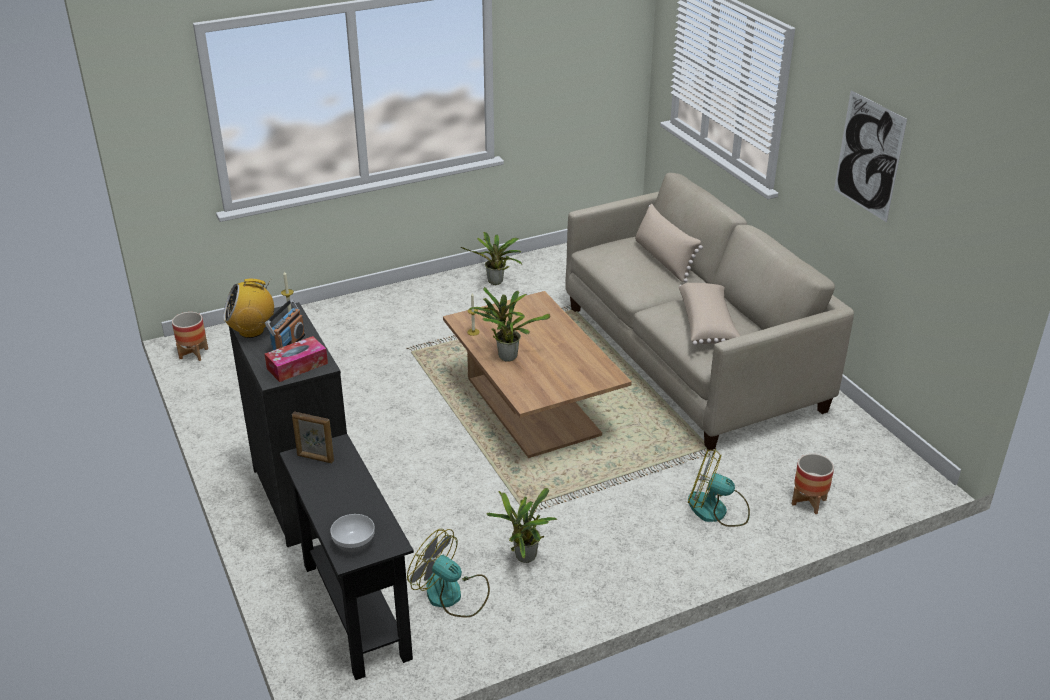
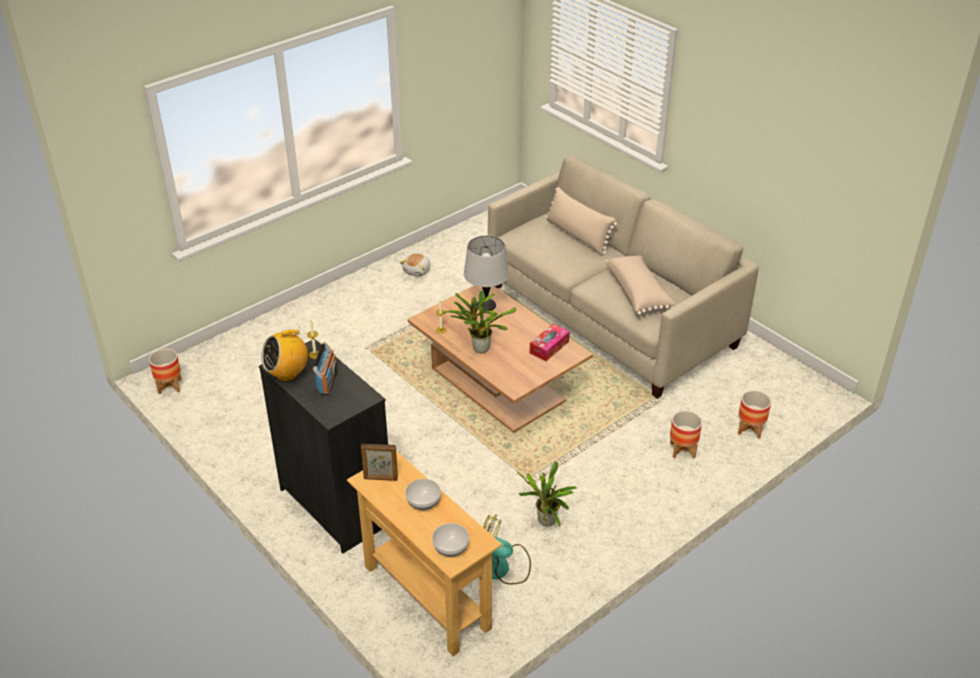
camera: 15 degrees left, 5 degrees up
tissue box [265,336,328,382] -> tissue box moved to [529,324,570,361]
black console table [280,434,414,680] -> beige console table [347,451,502,656]
potted plant [461,232,522,285] -> plush toy [399,253,430,277]
fan [688,449,750,527] -> planter [670,411,702,458]
picture [834,90,907,222] -> none
none -> bowl [405,479,441,510]
none -> grey table lamp [464,235,509,311]

